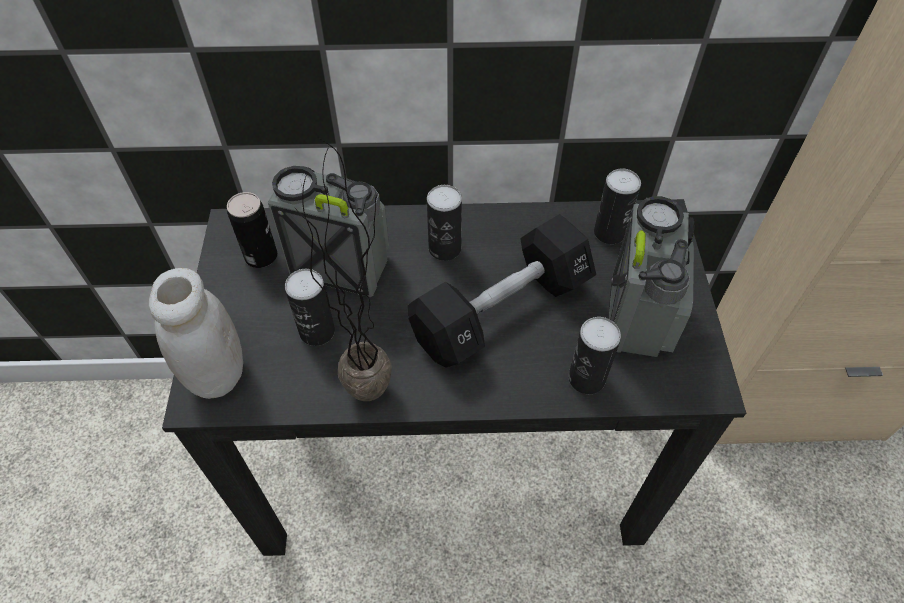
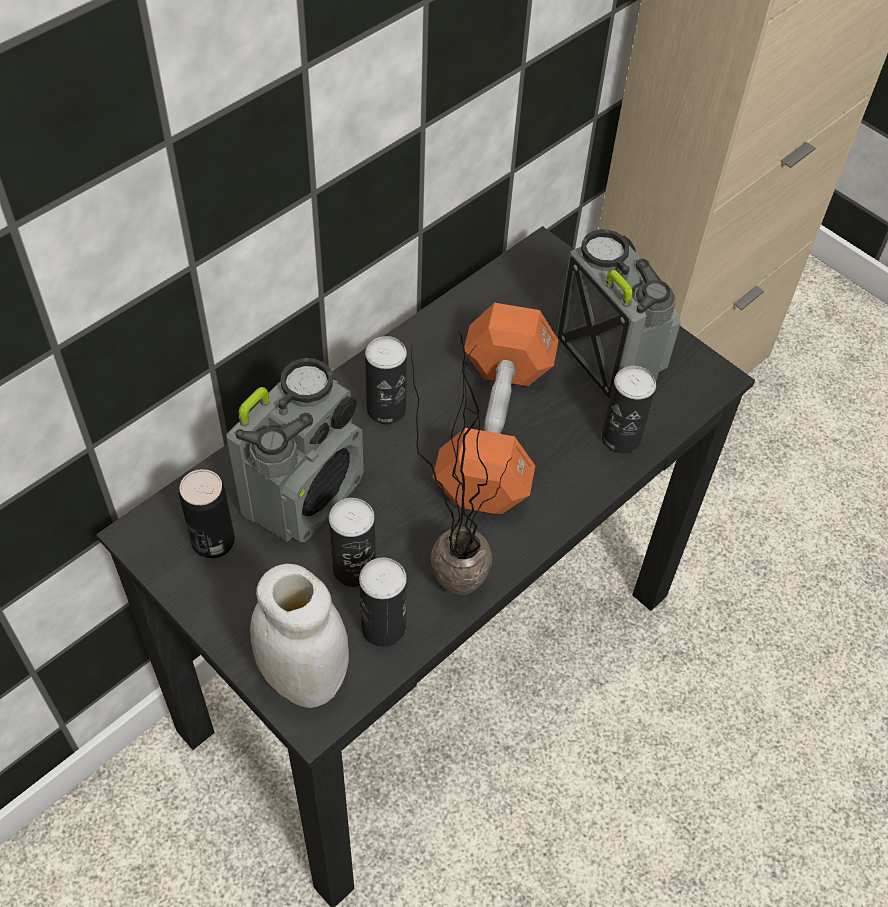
camera: 45 degrees left, 0 degrees up
radio [268,166,389,297] -> radio turned 150 degrees clockwise [227,358,364,542]
black dumbbell [408,214,596,368] -> orange dumbbell [433,303,559,514]
can [594,168,641,244] -> can moved to [359,558,407,647]

